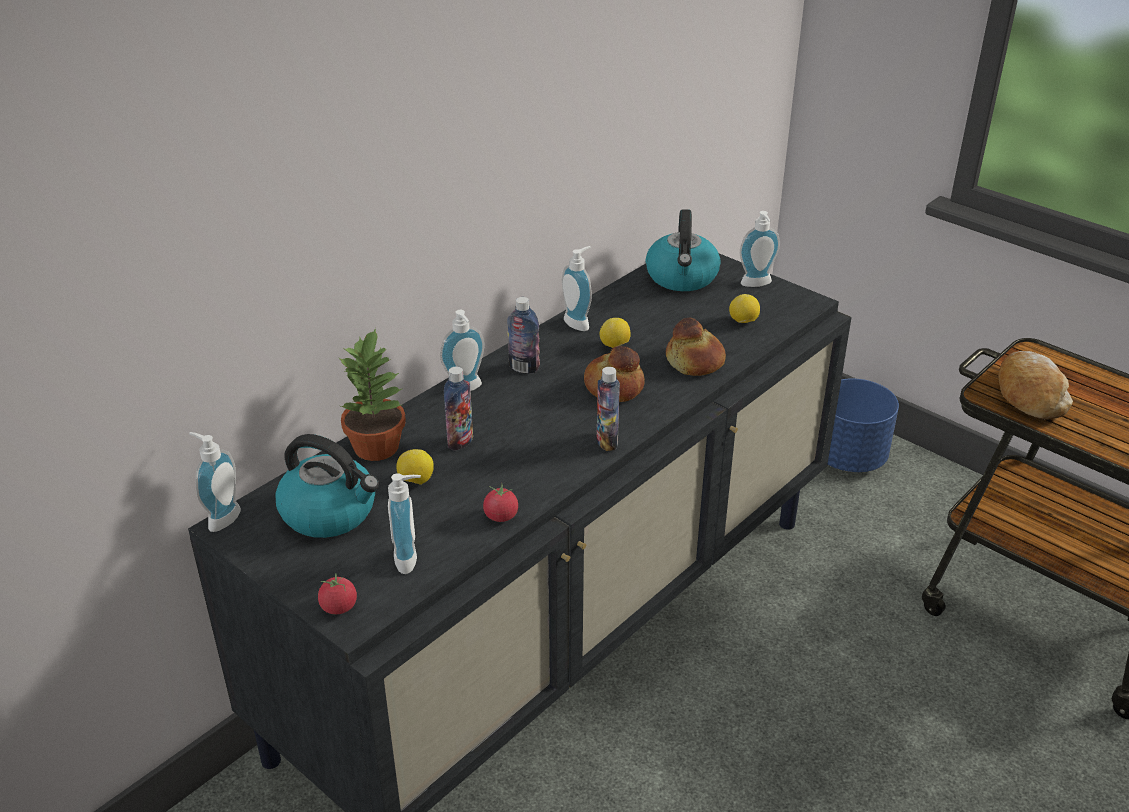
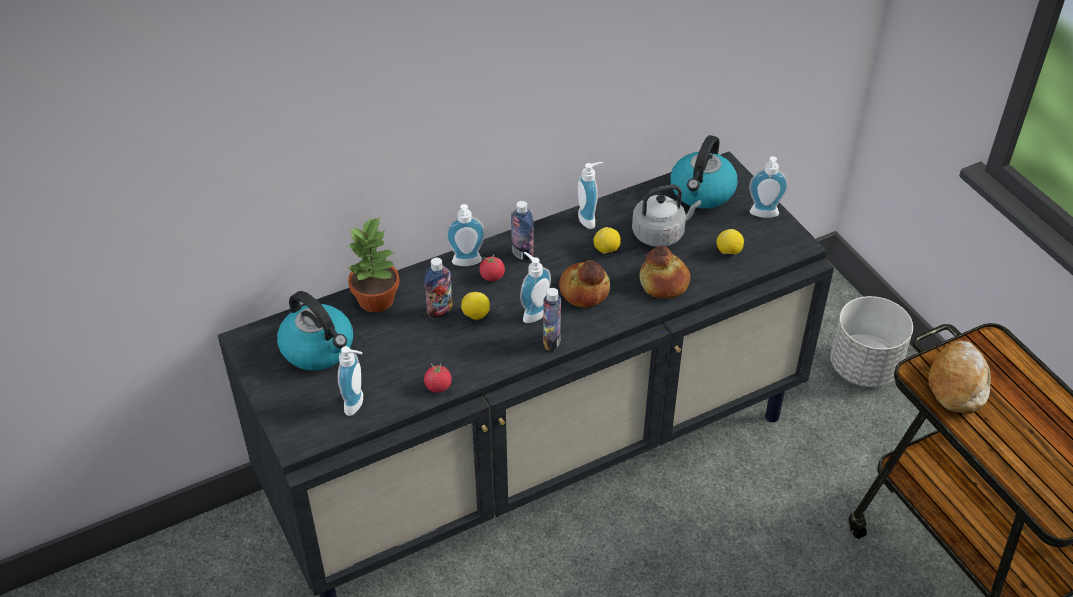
camera: 20 degrees right, 10 degrees up
soap dispenser [189,432,241,532] -> soap dispenser moved to [520,252,551,323]
tomato [318,573,357,614] -> tomato moved to [479,254,505,281]
lemon [396,449,434,485] -> lemon moved to [461,292,490,320]
blue planter [827,378,899,473] -> grey planter [830,296,913,387]
none -> grey kettle [632,184,701,247]

